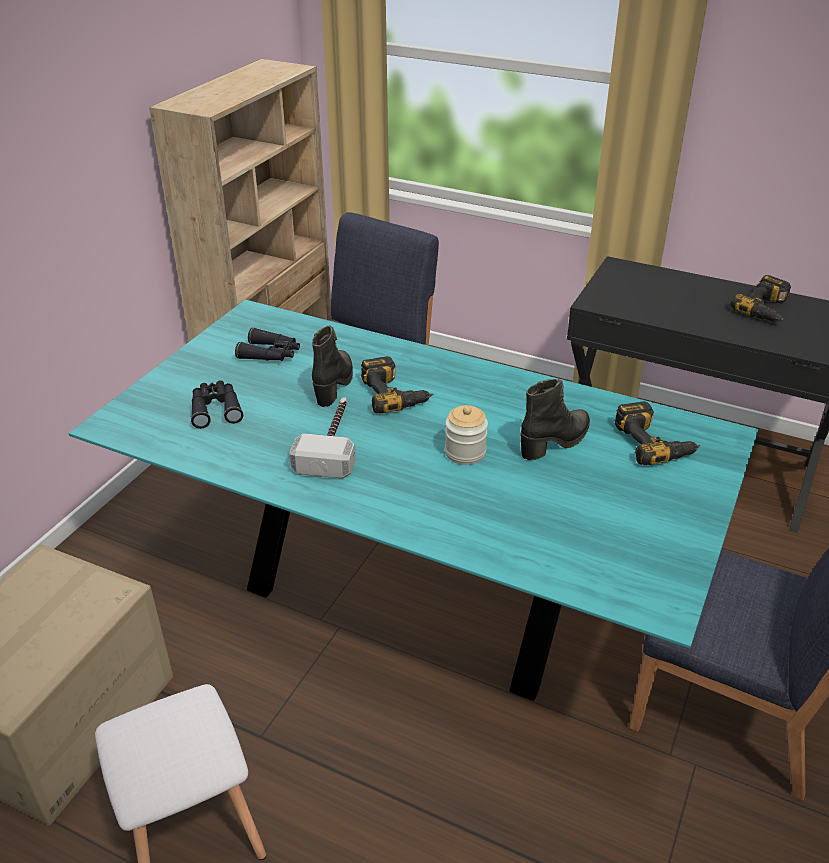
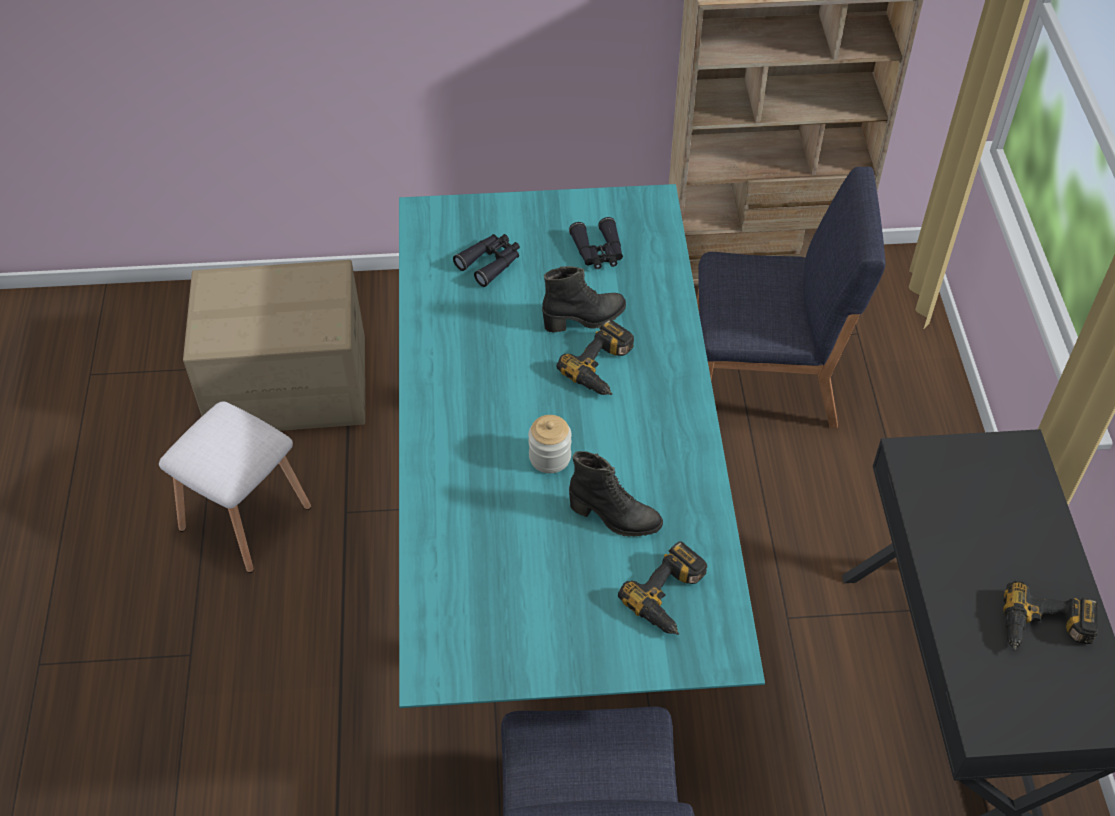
camera: 60 degrees right, 15 degrees up
hammer [289,397,356,479] -> none

